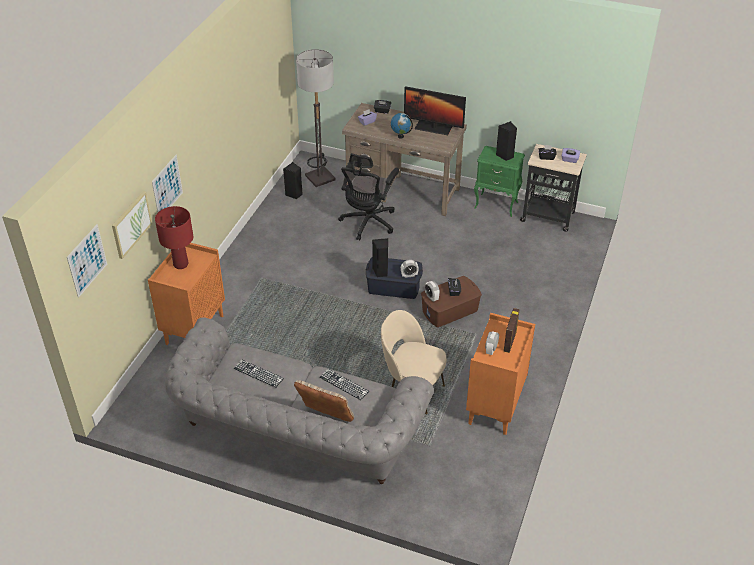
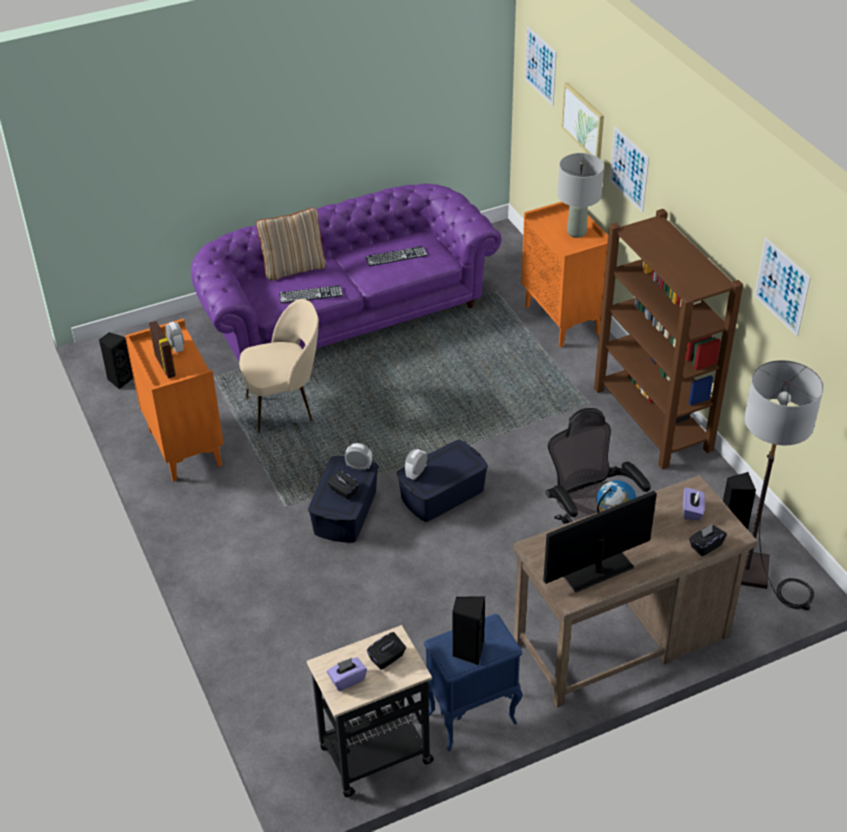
camera: 135 degrees right, 0 degrees up
red table lamp [155,206,193,269] -> grey table lamp [558,153,604,238]
grey sofa [165,318,434,484] -> purple sofa [191,184,501,361]
black speaker [372,238,388,278] -> black speaker moved to [99,332,134,389]
brown storage box [421,276,482,327] -> blue storage box [308,456,379,543]
green nightstand [474,146,525,217] -> blue nightstand [424,614,523,752]
none -> brown bookcase [594,209,743,469]
none -> picture [754,237,811,336]

